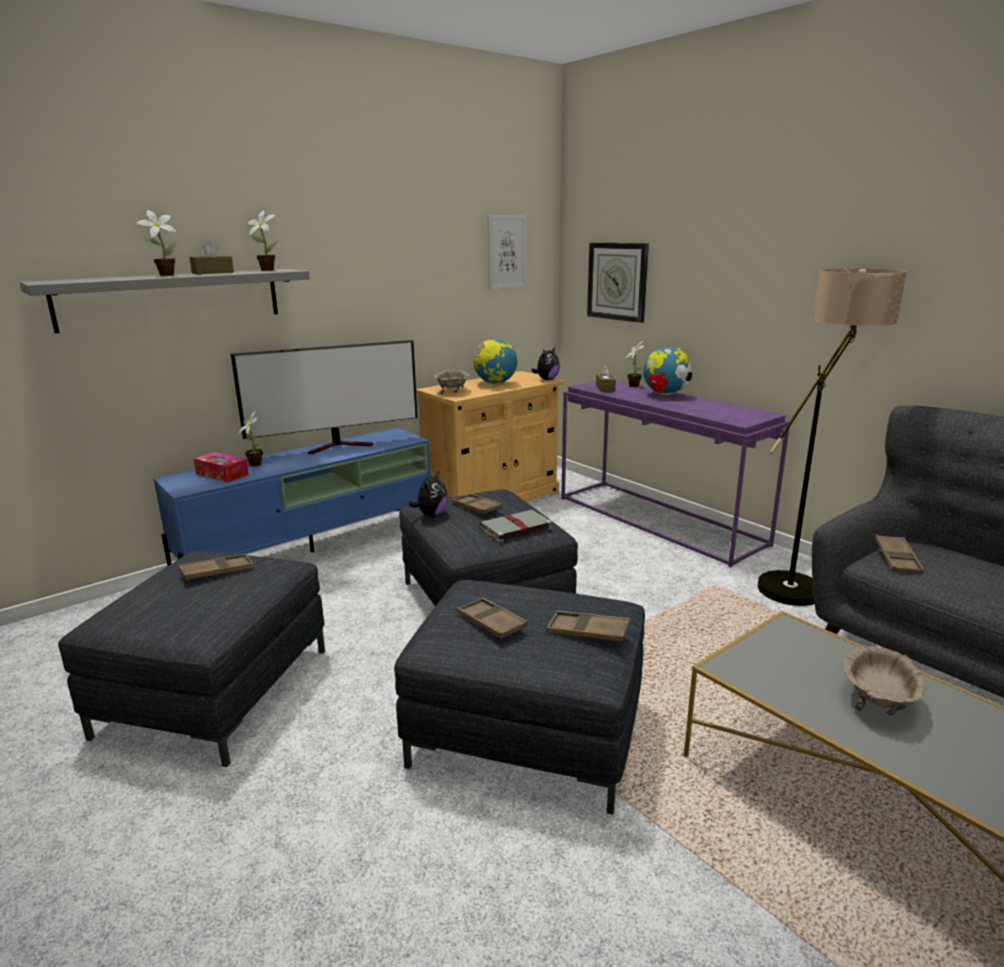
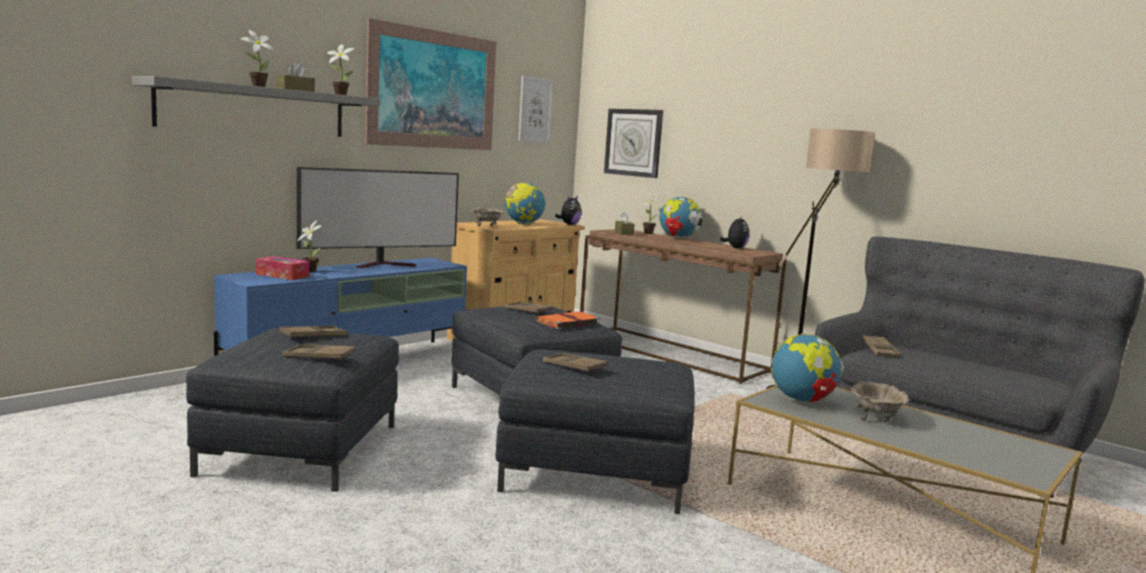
camera: 10 degrees left, 10 degrees down
plush toy [408,471,448,517] -> plush toy moved to [720,216,749,249]
grey book [479,510,552,542] -> orange book [536,311,600,329]
brown tray [546,611,630,642] -> brown tray moved to [282,345,356,361]
purple console table [561,380,789,568] -> brown console table [580,229,787,384]
none -> picture [365,18,496,150]
none -> globe [771,333,844,404]

